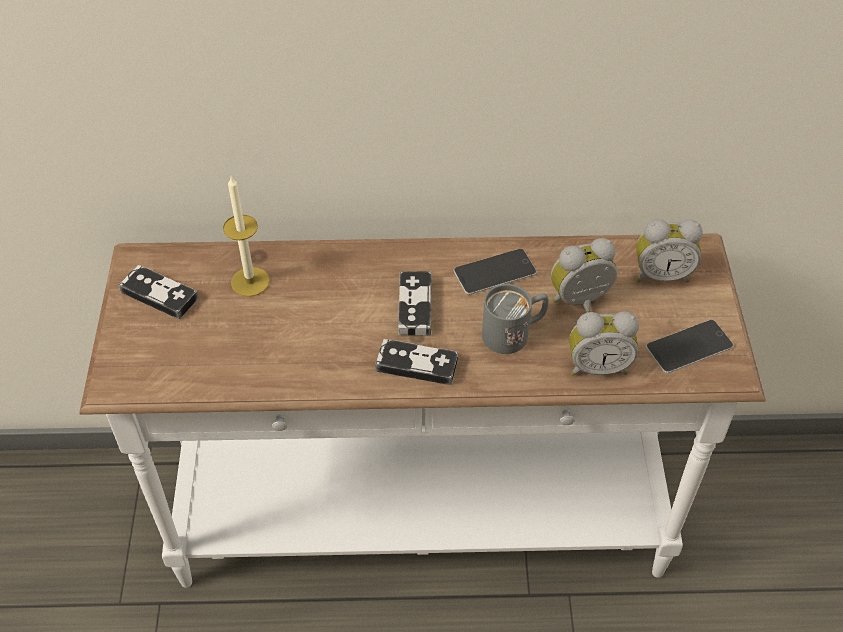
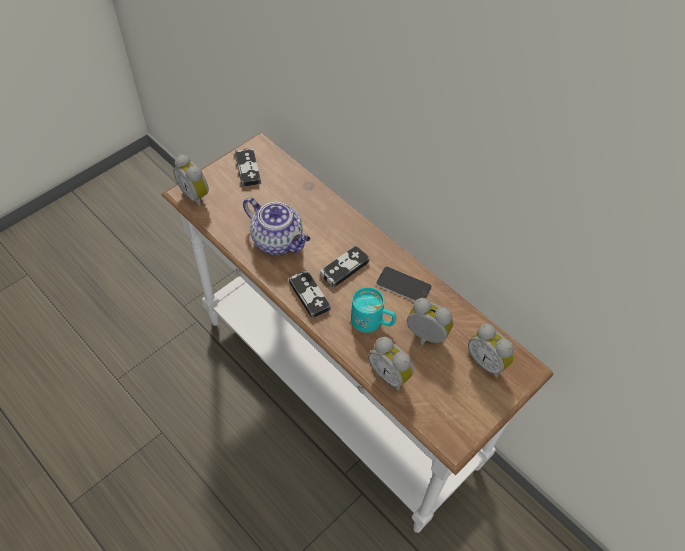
camera: 45 degrees right, 5 degrees up
candle [223,177,270,297] -> none
grey mug [482,284,549,354] -> turquoise mug [351,287,396,333]
phone [646,320,734,373] -> none
none -> alarm clock [173,155,209,208]
none -> teapot [243,197,310,255]

